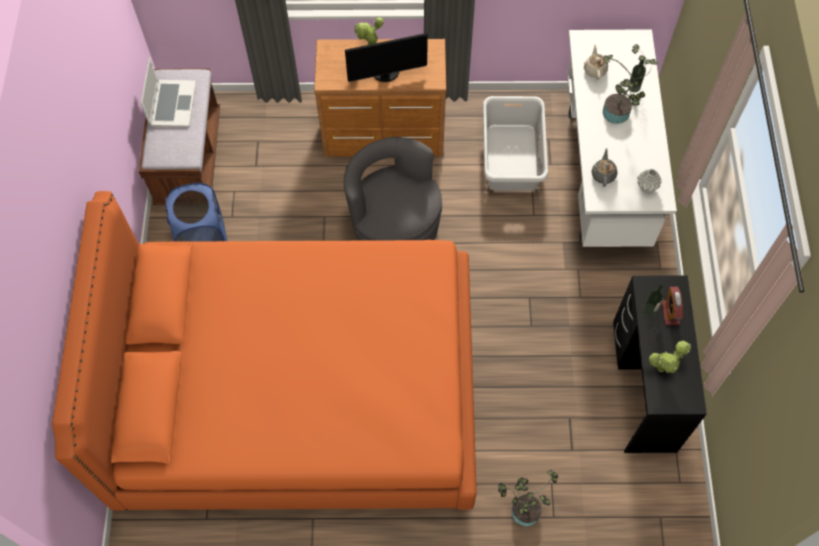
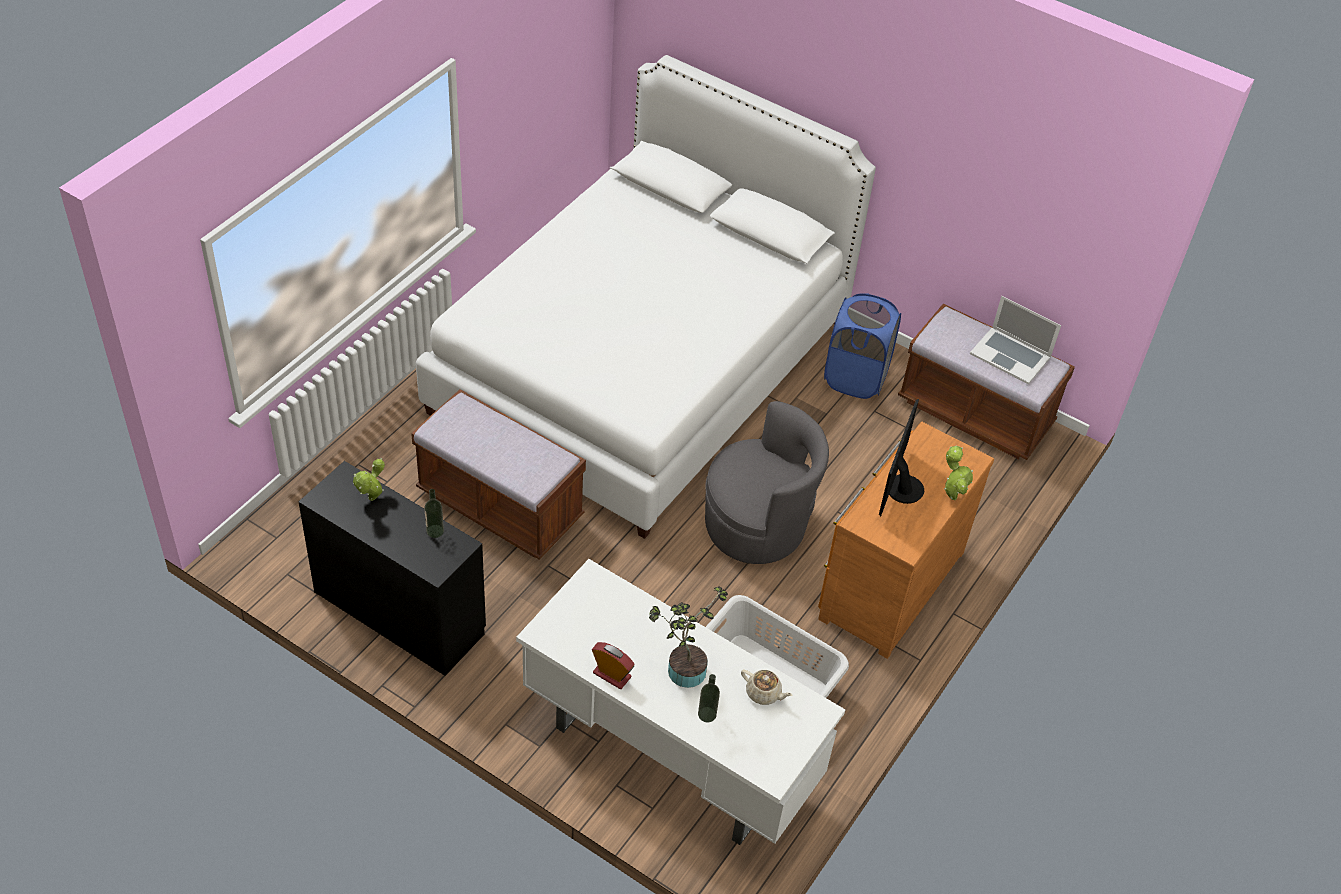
camera: 120 degrees right, 15 degrees down
orange bed [52,191,477,510] -> white bed [416,55,876,539]
potted plant [498,470,558,526] -> none
grey teapot [591,148,618,187] -> none
grey vase [637,169,662,193] -> none
alarm clock [662,287,683,325] -> alarm clock moved to [592,642,635,689]
none -> brown bench [411,389,586,560]

